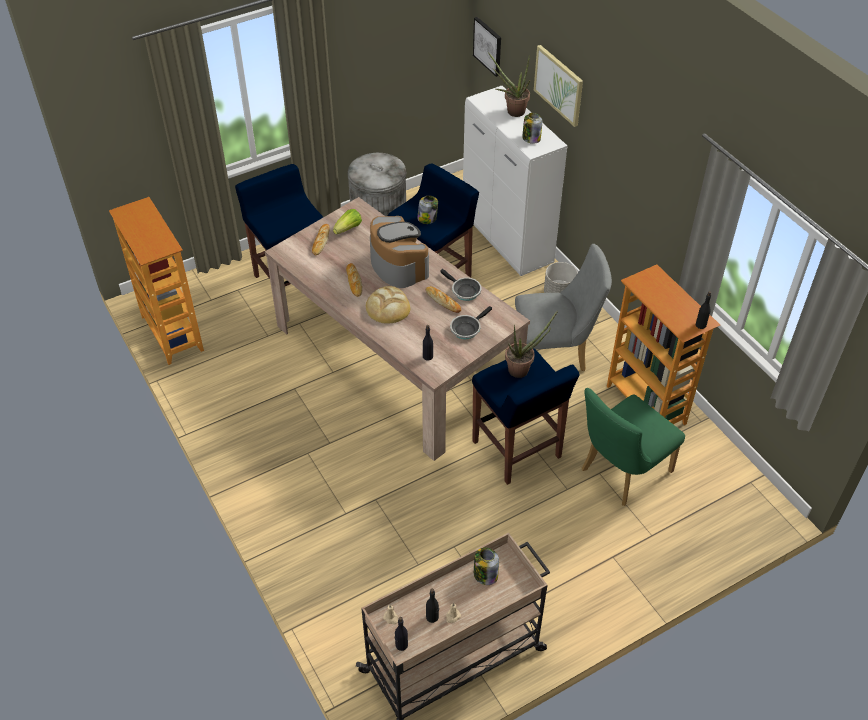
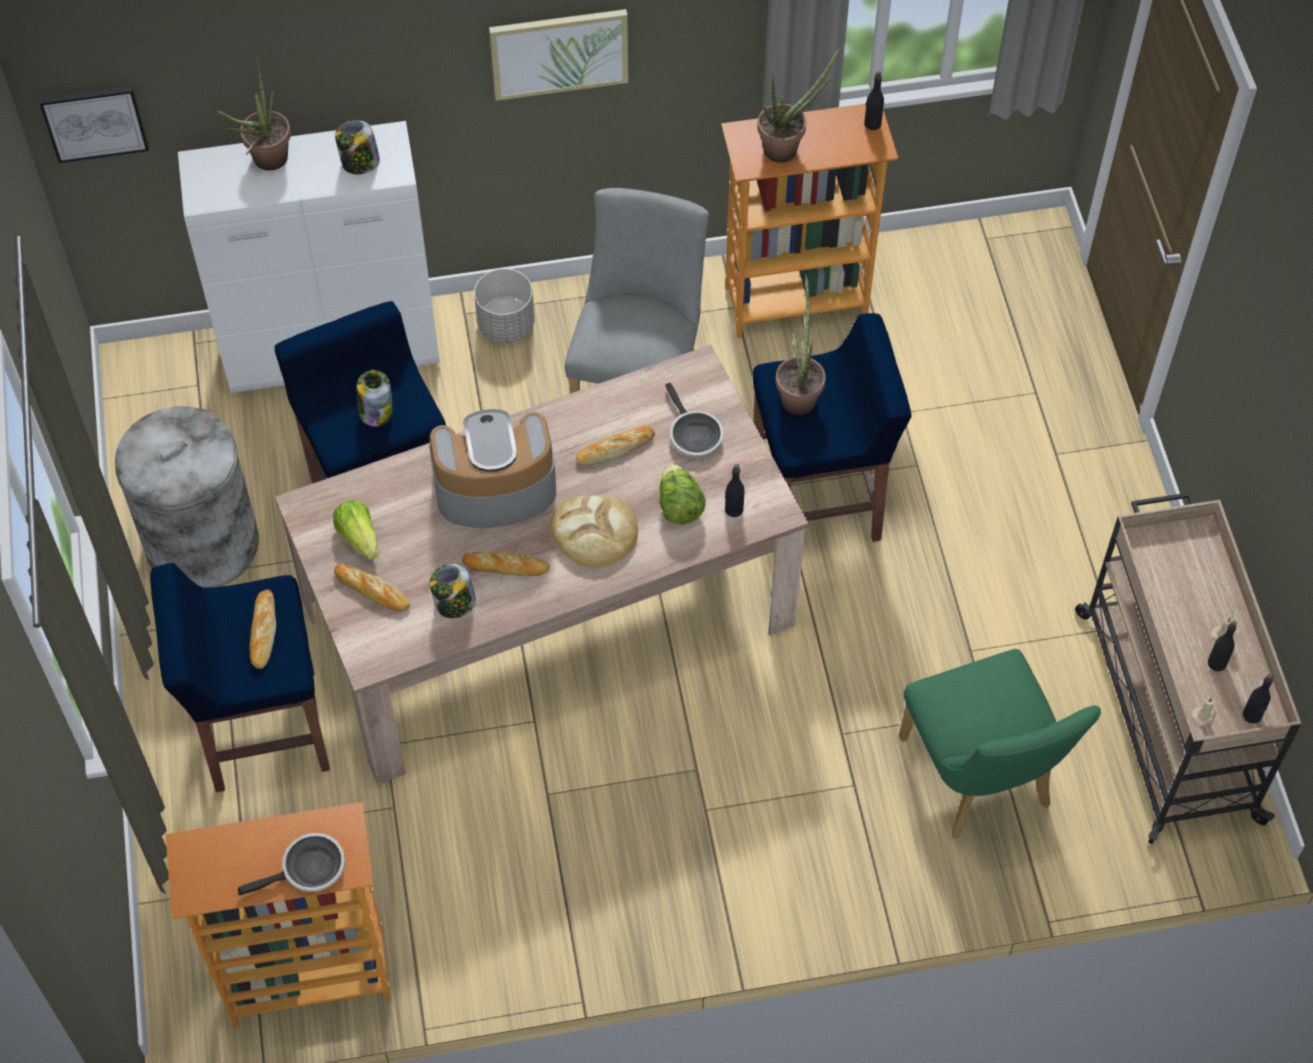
camera: 70 degrees left, 10 degrees up
frying pan [440,269,482,301] -> frying pan moved to [238,833,345,895]
jar [474,548,499,585] -> jar moved to [430,564,476,618]
picture [534,45,583,127] -> picture moved to [489,9,628,101]
green chair [582,388,685,506] -> green chair moved to [899,649,1101,839]
none -> bread [250,590,276,669]
none -> lettuce [660,464,705,525]
none -> potted plant [757,45,842,162]

